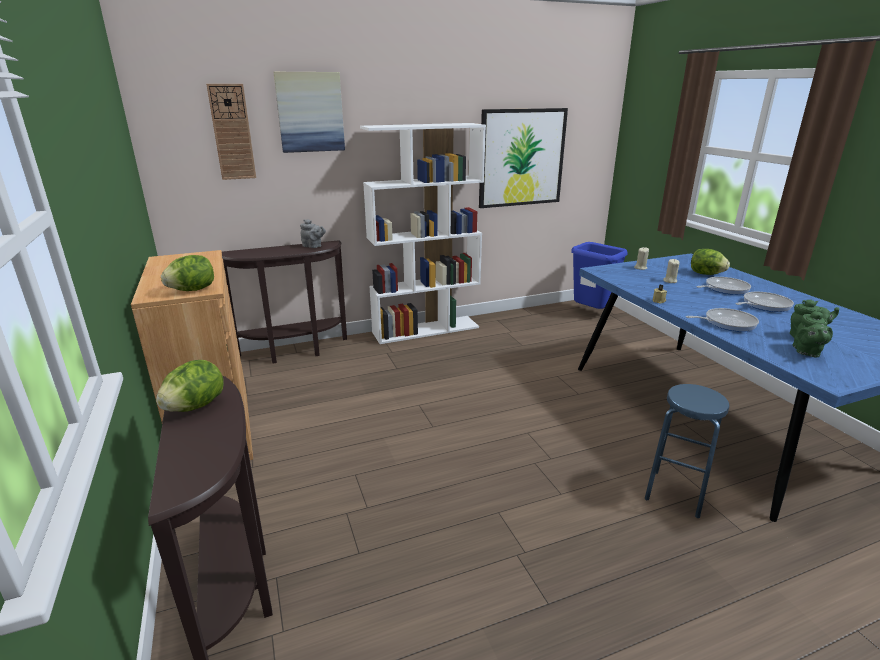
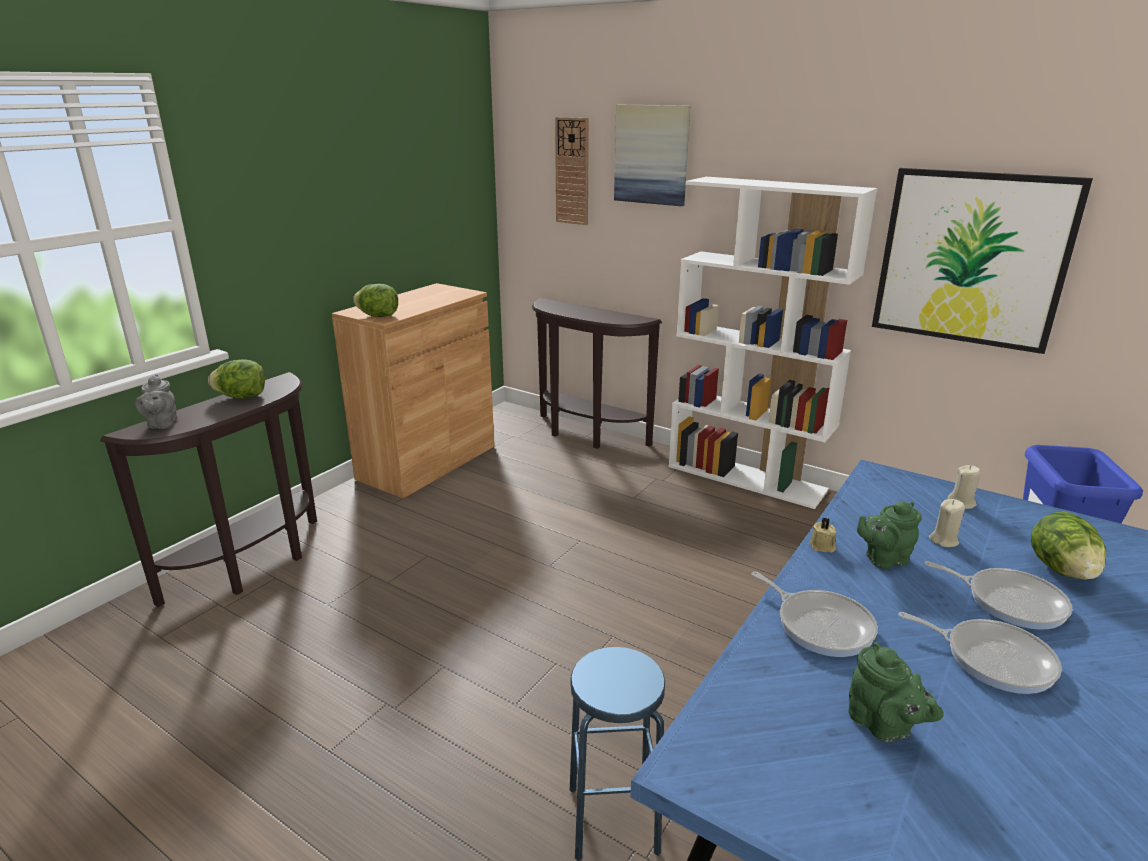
camera: 55 degrees right, 0 degrees up
grey teapot [300,219,326,248] -> grey teapot moved to [135,374,177,429]
green teapot [793,310,833,358] -> green teapot moved to [857,501,922,569]

